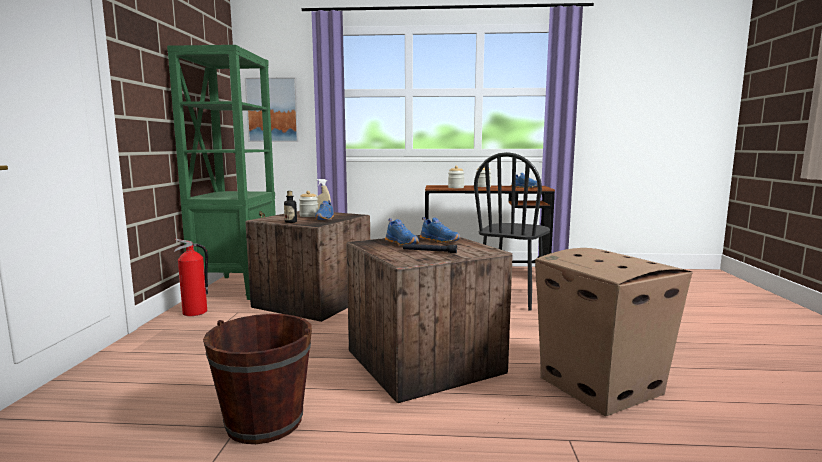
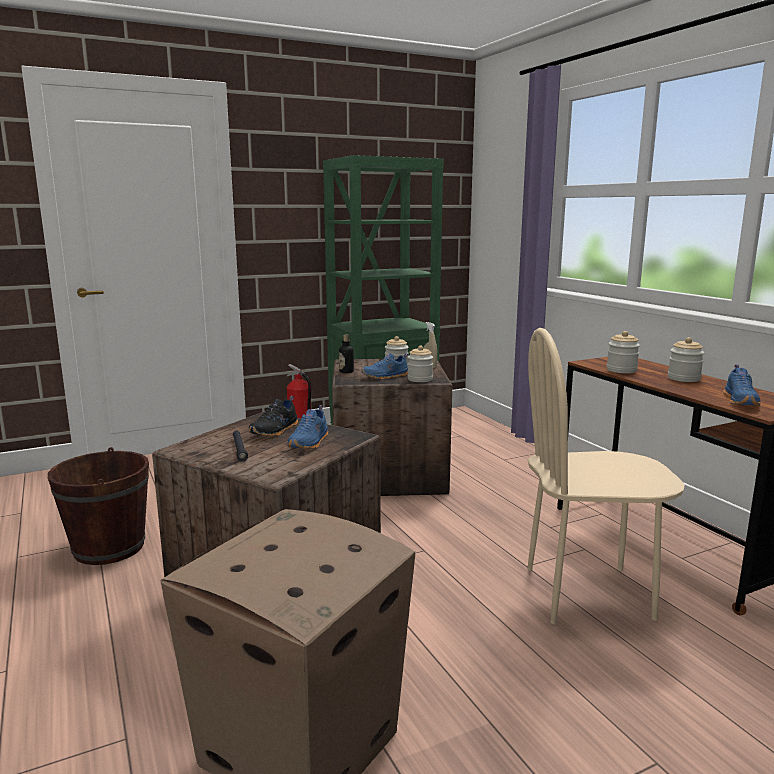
camera: 60 degrees right, 5 degrees up
picture [245,77,299,142] -> none
blue shoe [385,218,419,246] -> black shoe [249,396,298,437]
black chair [474,152,550,311] -> beige chair [528,328,685,624]
none -> jar [407,346,433,382]

